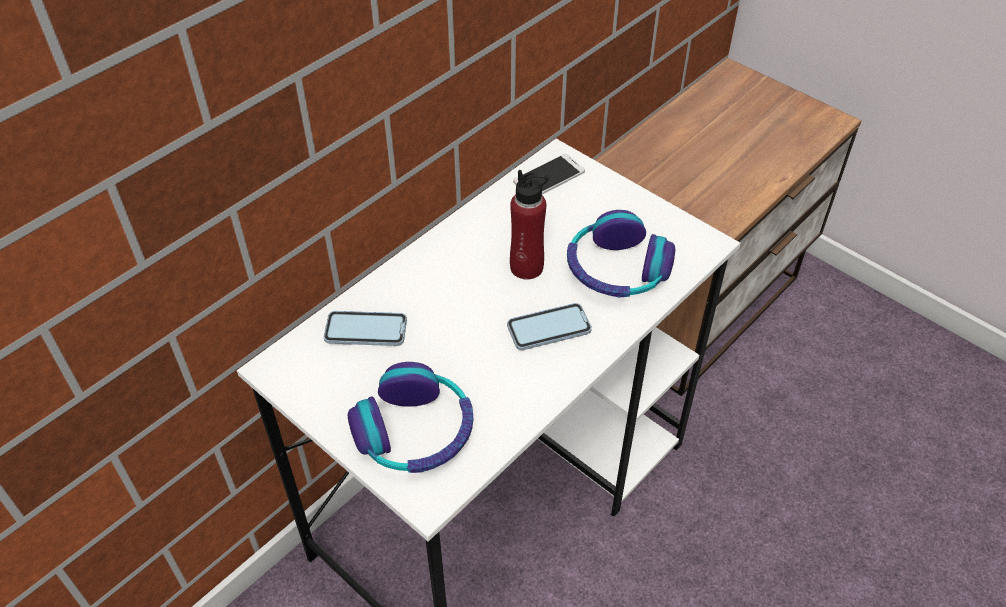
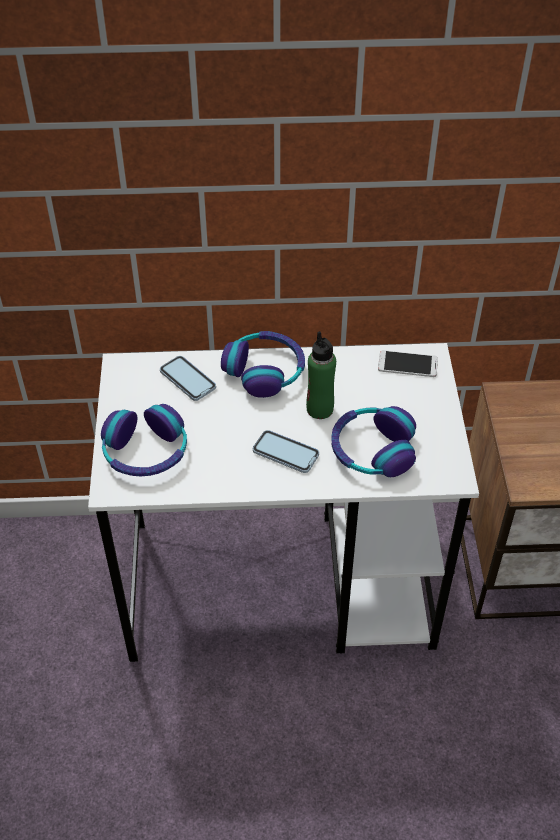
camera: 45 degrees right, 0 degrees up
red bottle [510,170,548,279] -> green bottle [306,331,336,419]
none -> headphones [221,331,305,398]

